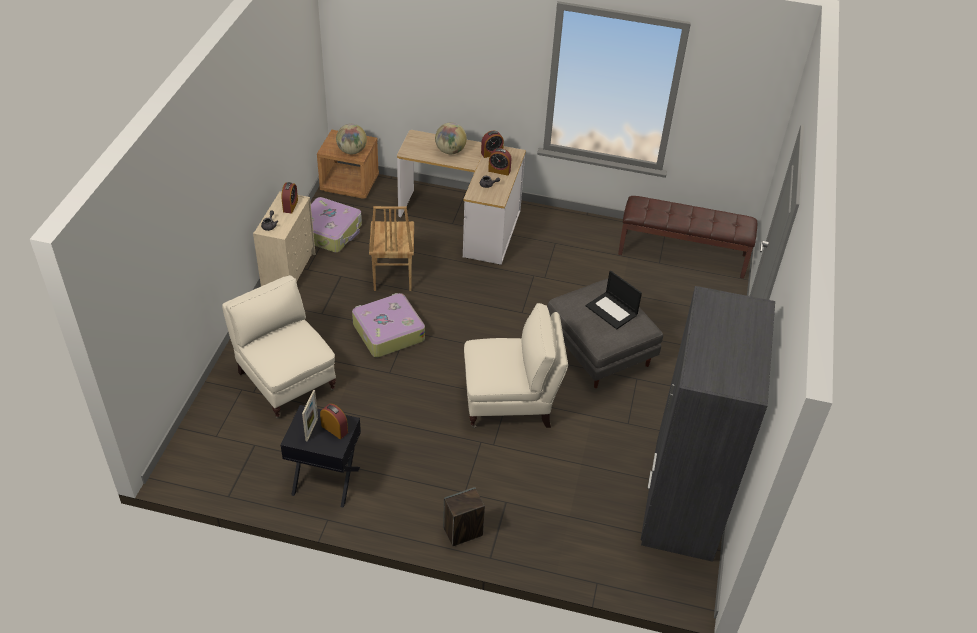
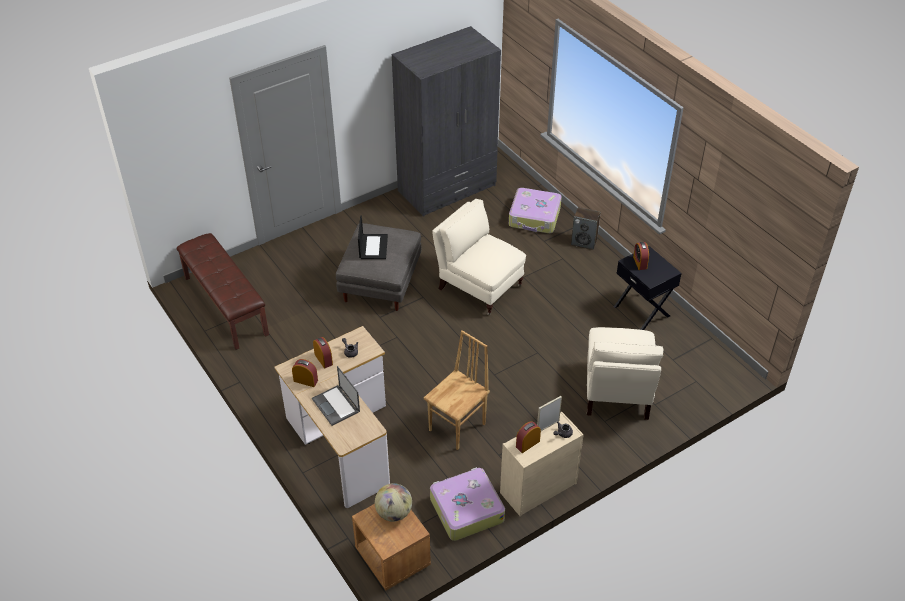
camera: 135 degrees left, 0 degrees up
picture frame [302,390,318,442] -> picture frame moved to [537,396,562,431]
suitcase [352,293,425,357] -> suitcase moved to [509,188,562,233]
globe [435,122,467,154] -> laptop [312,366,360,426]

